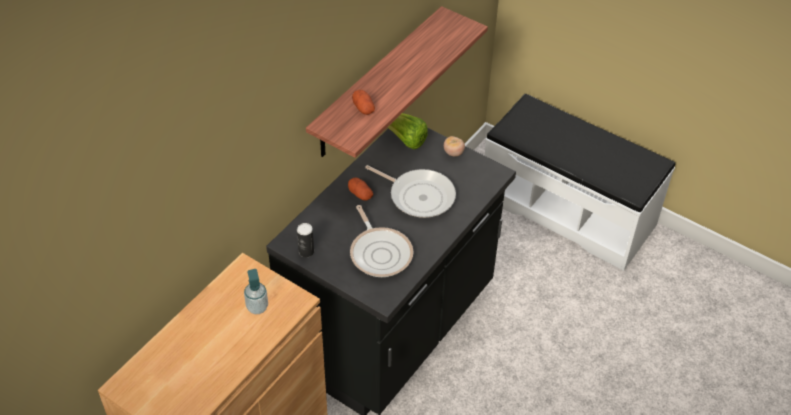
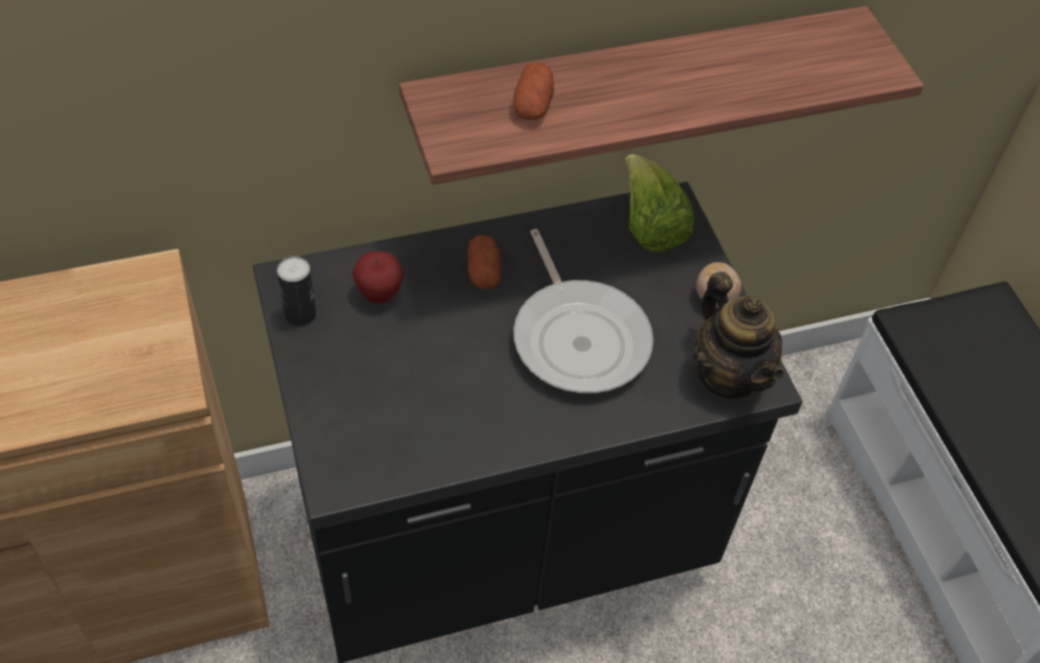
camera: 35 degrees right, 5 degrees up
soap dispenser [244,269,268,314] -> none
frying pan [350,205,413,277] -> none
none -> apple [352,251,404,304]
none -> teapot [693,272,784,400]

